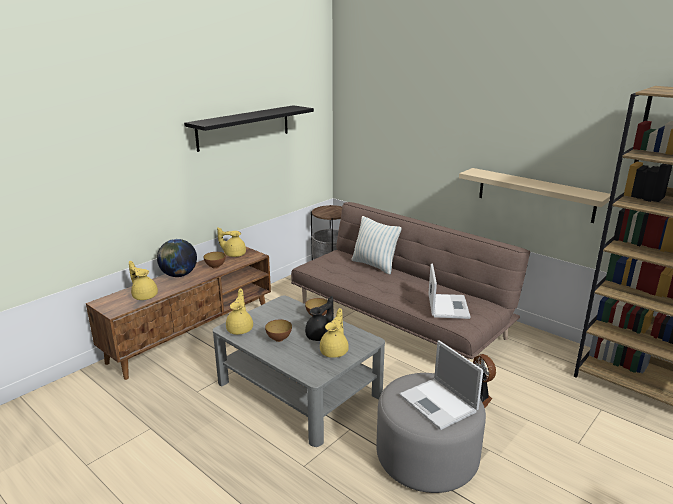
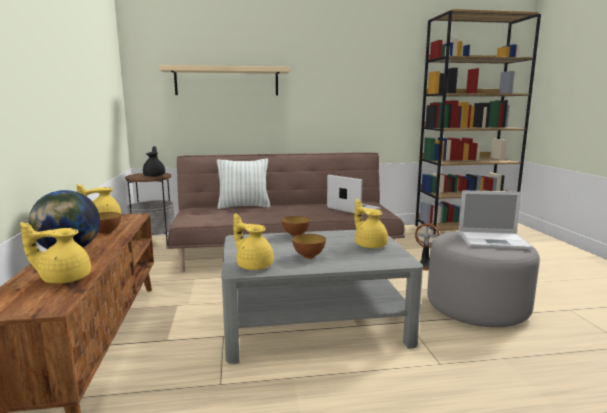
camera: 50 degrees left, 10 degrees down
black shelf [184,105,314,152] -> none
black teapot [305,296,334,341] -> black teapot moved to [143,146,165,177]
beige shelf [459,168,611,223] -> beige shelf moved to [159,65,290,95]

